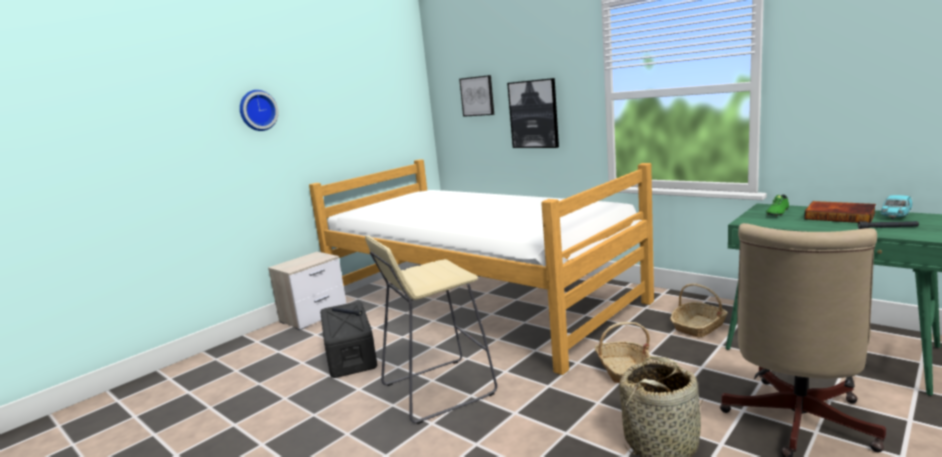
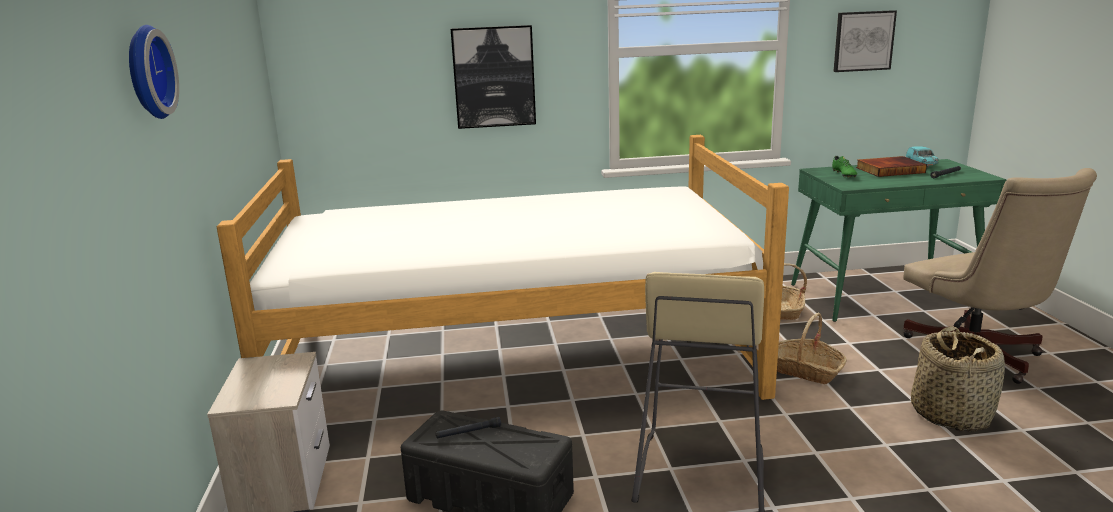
camera: 50 degrees left, 5 degrees up
picture [459,75,494,117] -> picture moved to [833,10,897,72]

